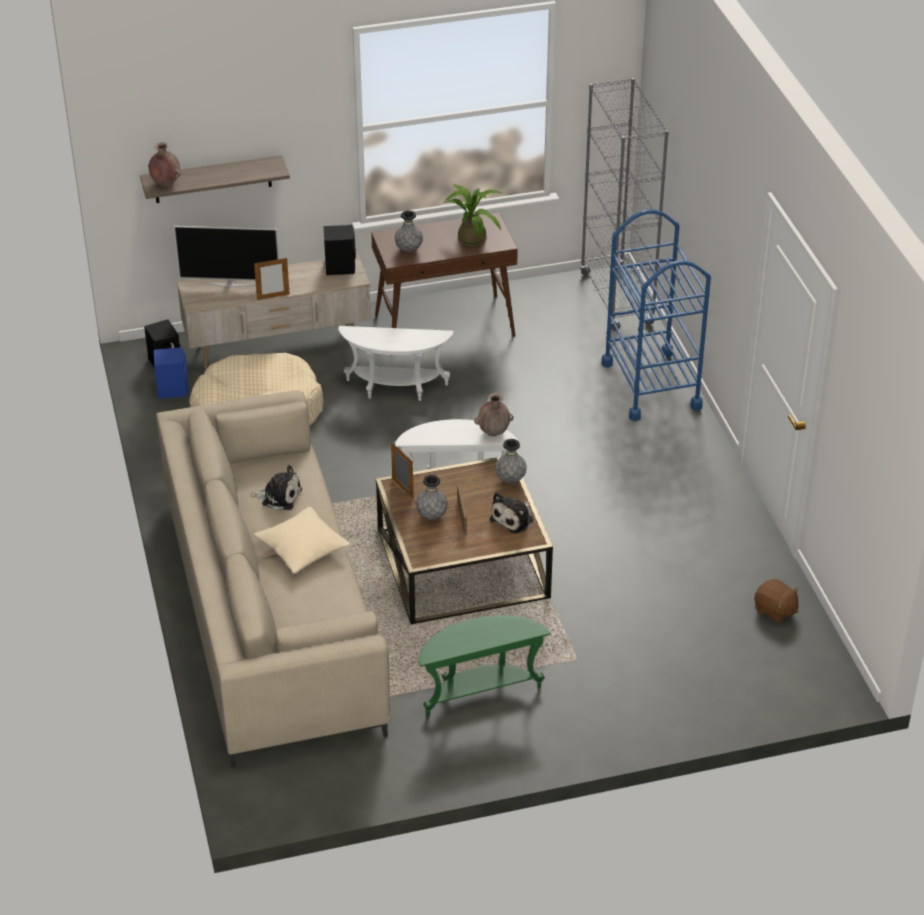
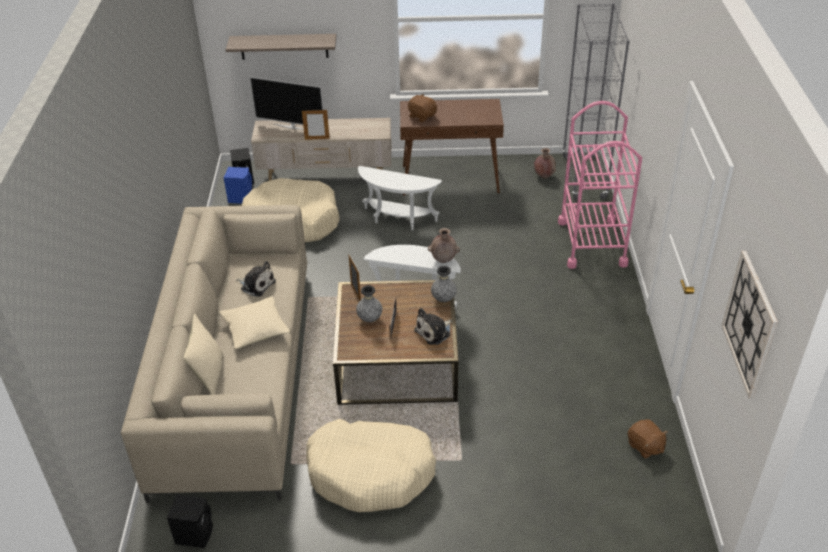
camera: 15 degrees right, 0 degrees up
brown vase [148,142,181,187] -> brown vase moved to [534,148,556,178]
black speaker [324,225,356,275] -> black speaker moved to [167,495,213,548]
grey vase [395,210,423,252] -> brown plush toy [408,94,437,122]
green side table [418,615,551,716] -> beige dog bed [306,419,436,512]
potted plant [443,184,502,247] -> none
blue cart [602,209,711,421] -> pink cart [558,101,642,269]
none -> beige pillow [184,314,223,395]
none -> wall clock [722,251,778,398]

